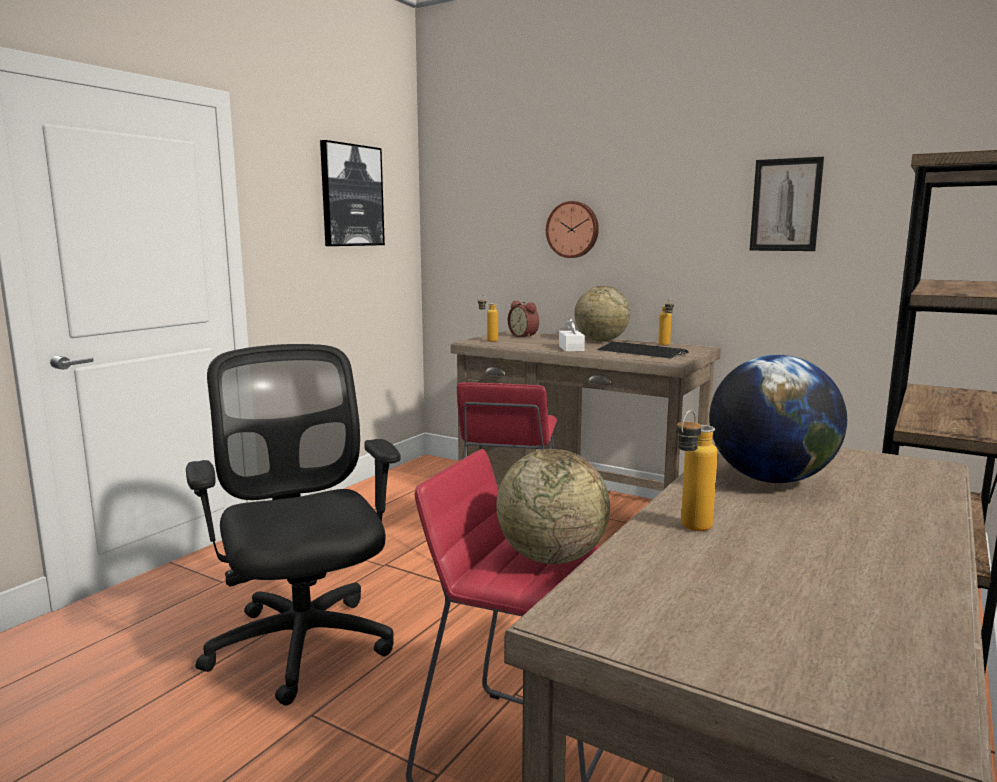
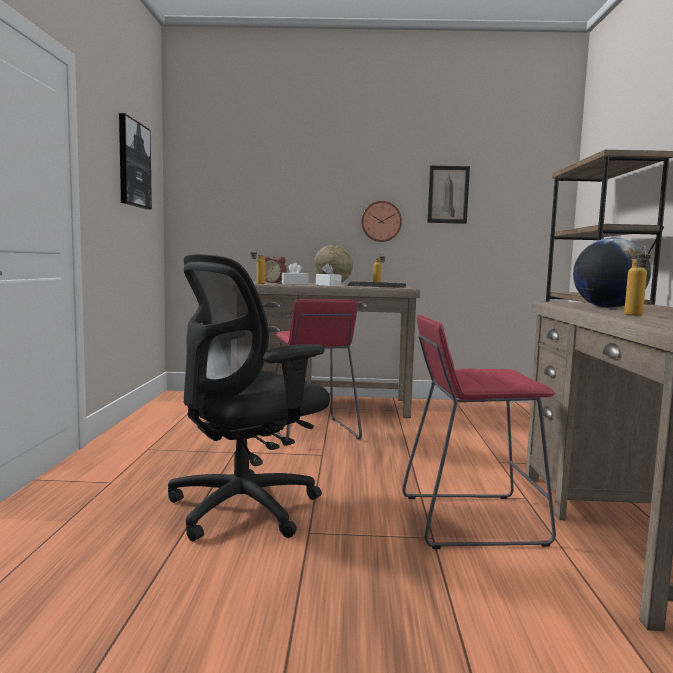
camera: 30 degrees left, 5 degrees down
black office chair [186,344,401,705] -> black office chair turned 75 degrees counterclockwise [168,254,330,541]
globe [496,449,610,564] -> none
wall clock [546,201,599,258] -> wall clock moved to [361,201,402,242]
none -> white tissue box [282,262,309,285]

